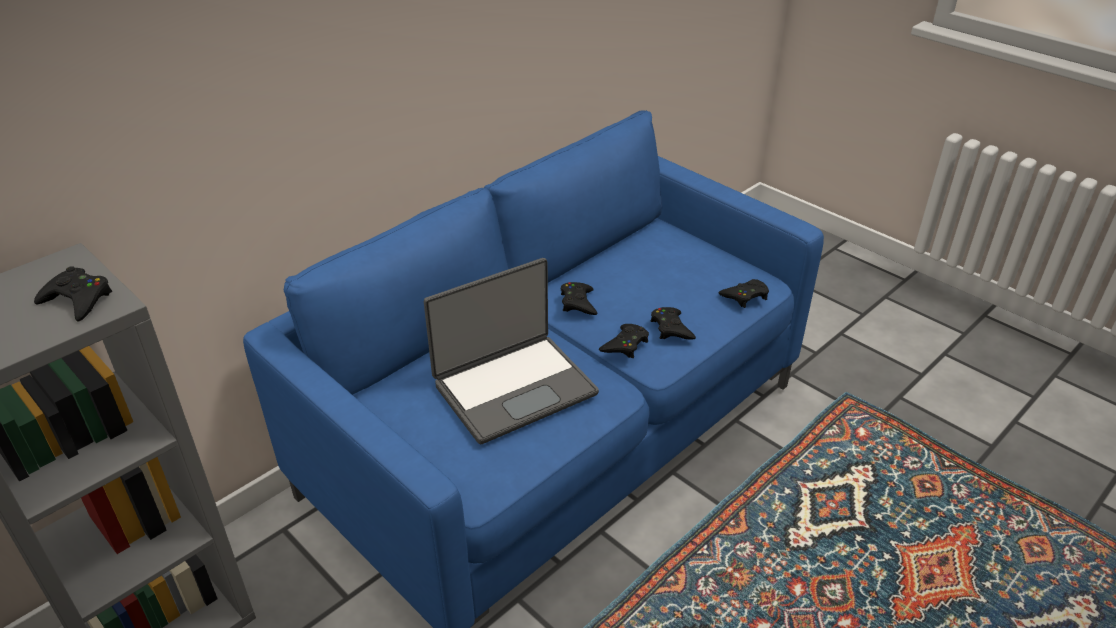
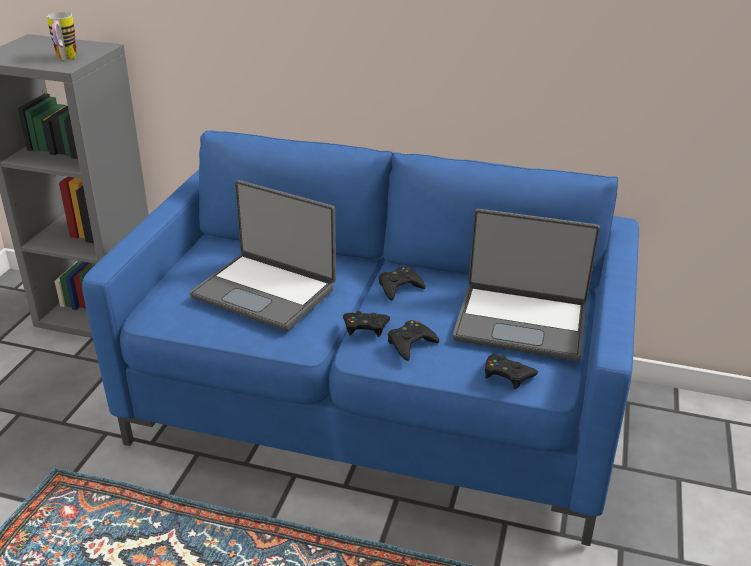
camera: 60 degrees right, 5 degrees down
black game controller [34,266,112,321] -> mug [47,12,76,60]
none -> laptop [453,209,600,361]

